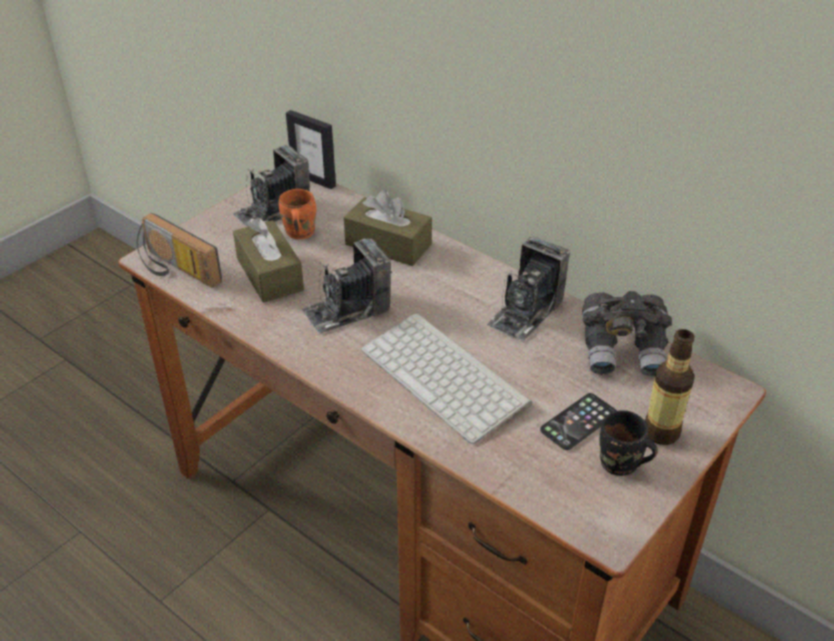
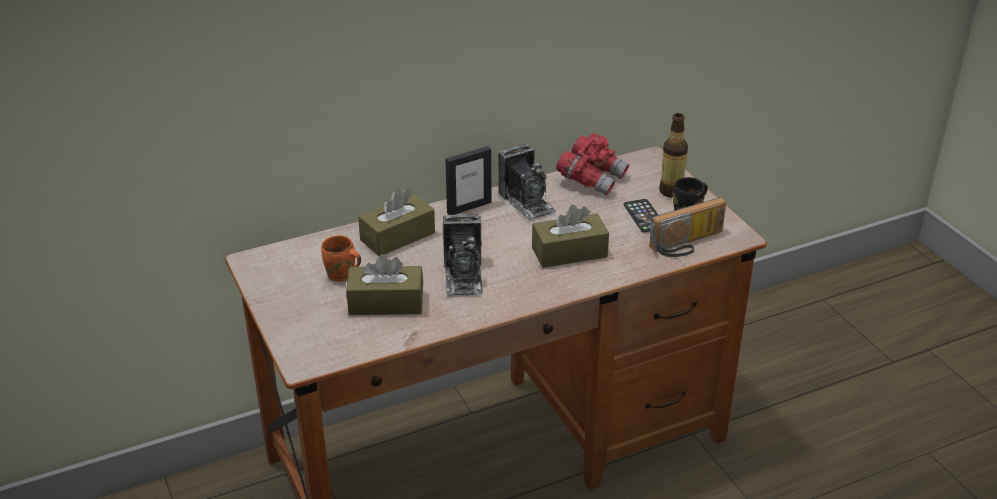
camera: 65 degrees left, 5 degrees down
radio [137,213,222,288] -> radio moved to [649,197,726,257]
camera [233,145,310,227] -> none
picture frame [286,110,336,189] -> picture frame moved to [445,146,492,215]
keyboard [361,312,533,444] -> brown tissue box [532,205,609,268]
grey binoculars [582,291,673,376] -> red binoculars [556,133,629,196]

